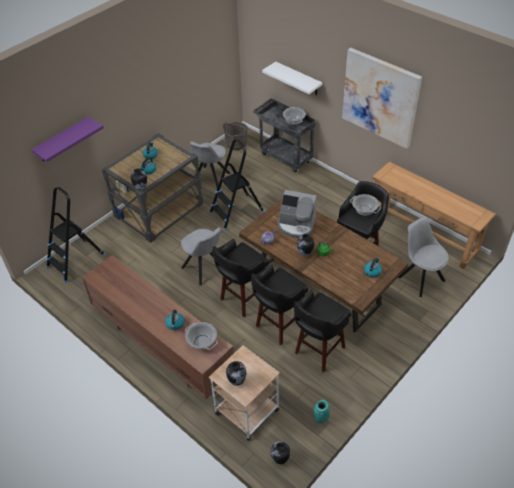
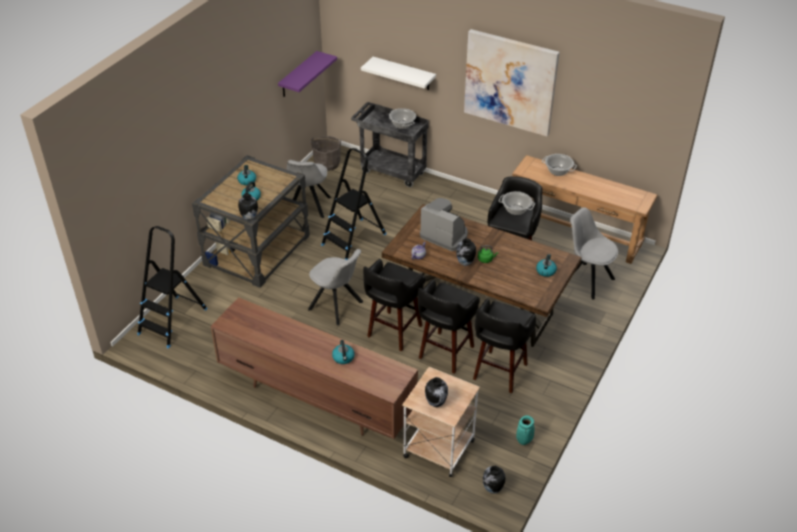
camera: 15 degrees left, 5 degrees down
purple shelf [31,117,104,162] -> purple shelf moved to [278,51,337,97]
cooking pot [185,322,218,350] -> cooking pot moved to [542,154,577,176]
coffee machine [277,190,317,238] -> coffee machine turned 150 degrees counterclockwise [420,198,468,251]

